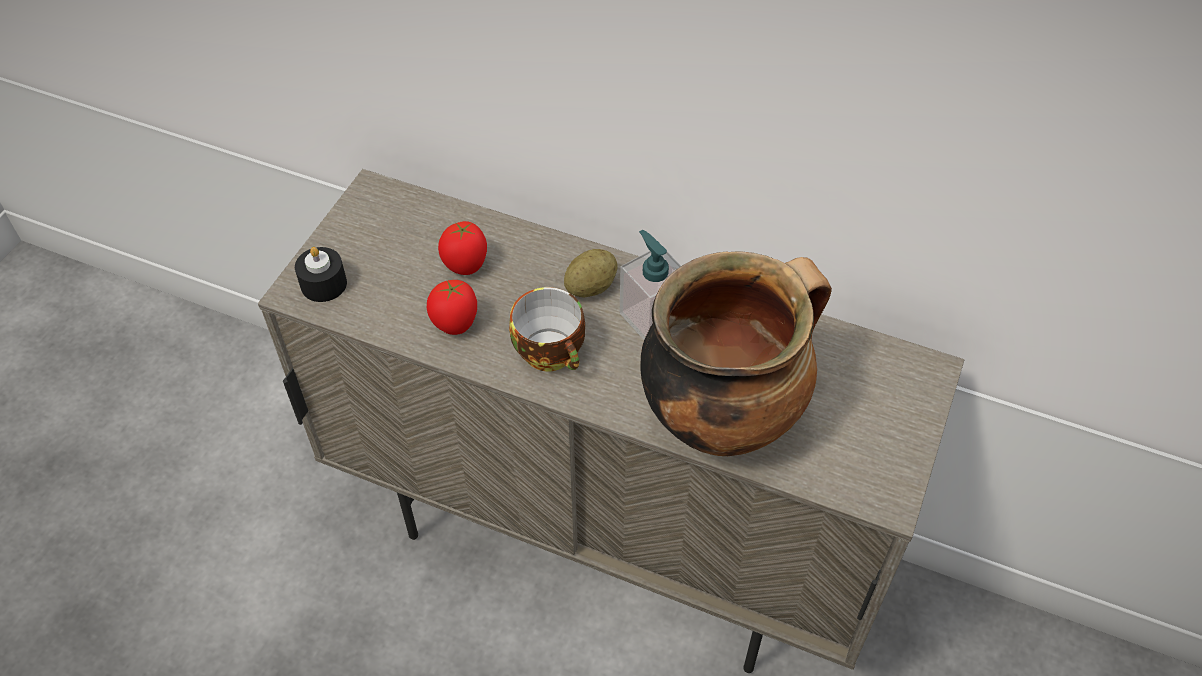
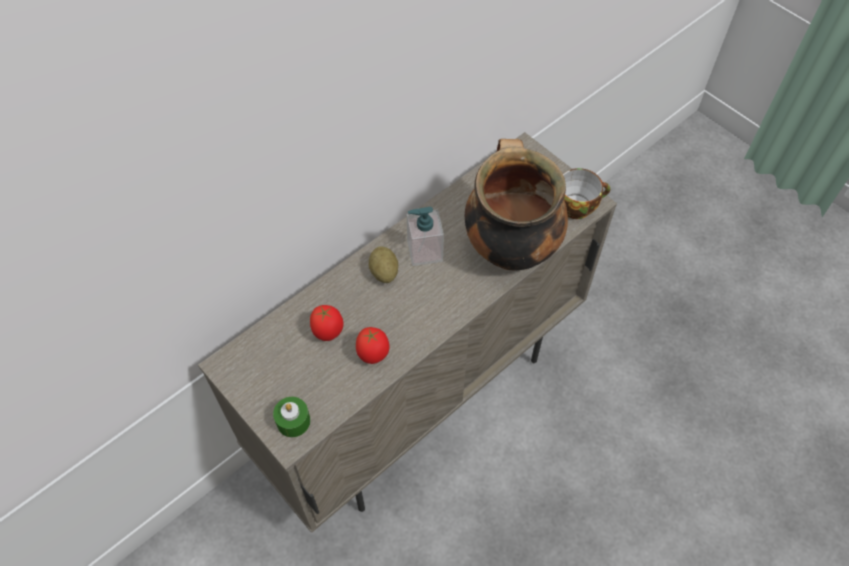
camera: 65 degrees left, 5 degrees up
black candle [295,247,347,302] -> green candle [273,397,310,437]
cup [509,287,585,371] -> cup moved to [563,168,610,219]

